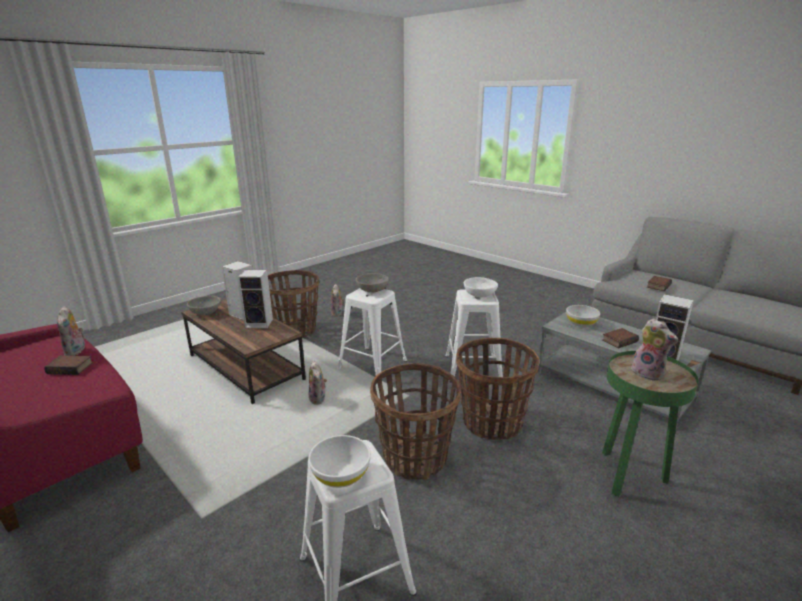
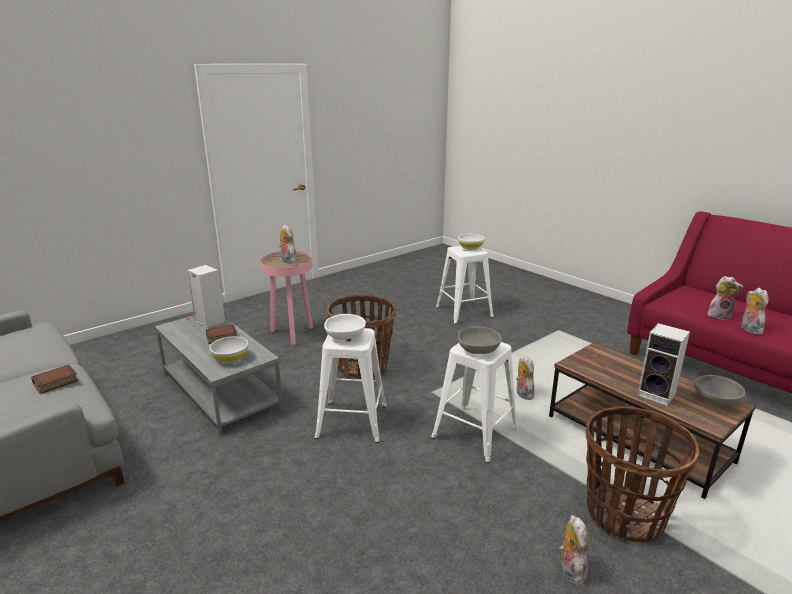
camera: 175 degrees left, 0 degrees up
book [44,355,93,375] -> plush toy [708,276,744,320]
speaker [238,270,273,328] -> none
basket [370,363,461,480] -> none
green side table [602,351,699,497] -> pink side table [260,251,313,345]

